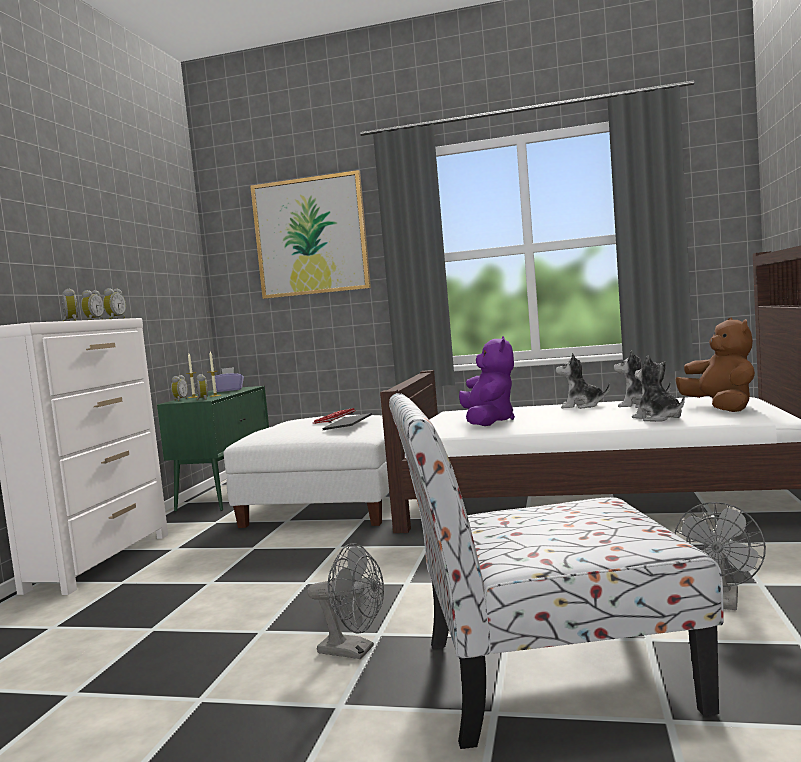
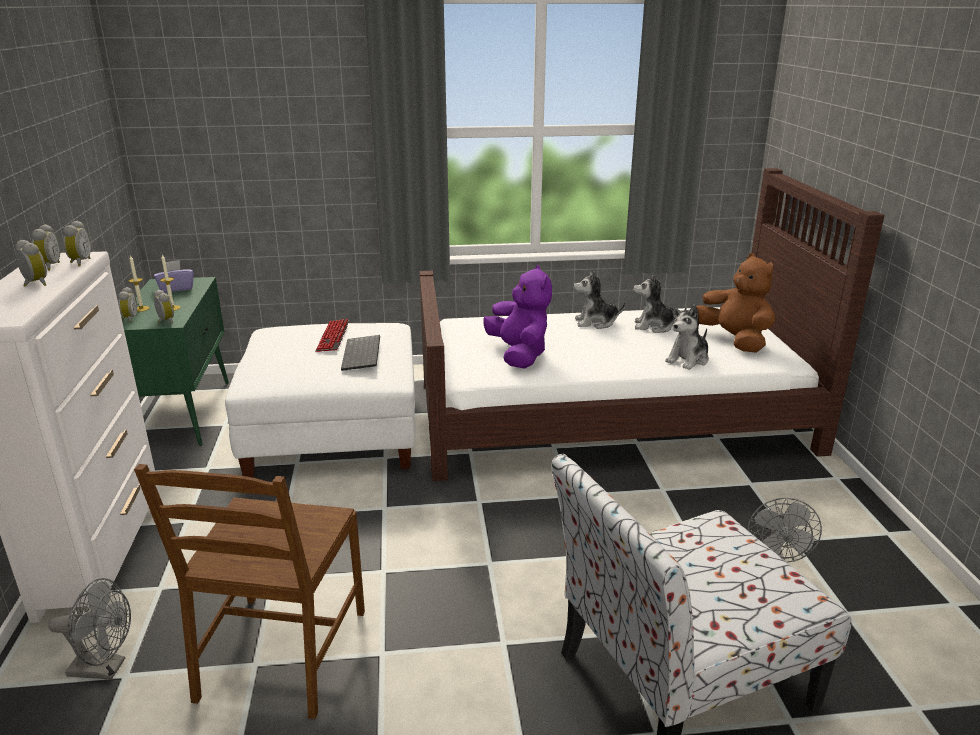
camera: 20 degrees left, 20 degrees up
picture [250,170,371,299] -> none
grey fan [307,543,384,659] -> grey fan moved to [48,578,131,680]
plush toy [632,355,685,422] -> plush toy turned 90 degrees counterclockwise [665,305,709,370]
none -> brown chair [134,464,365,719]

